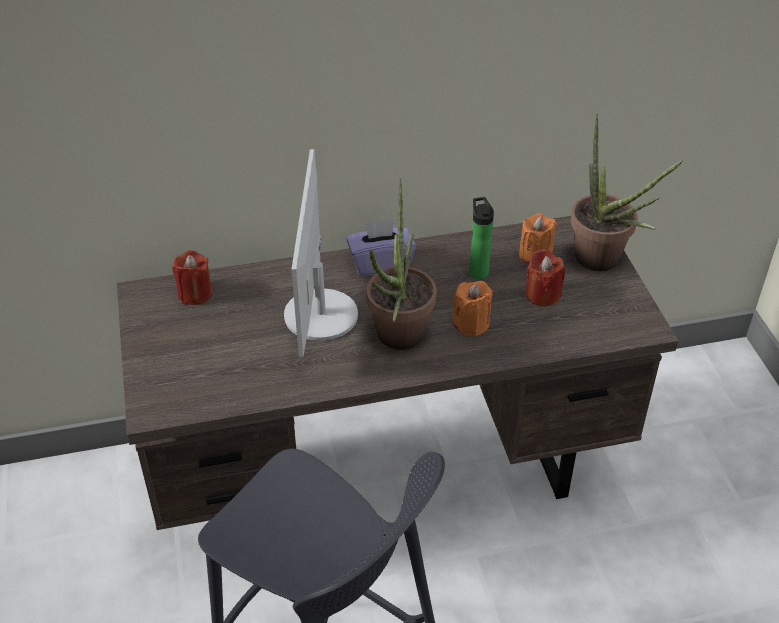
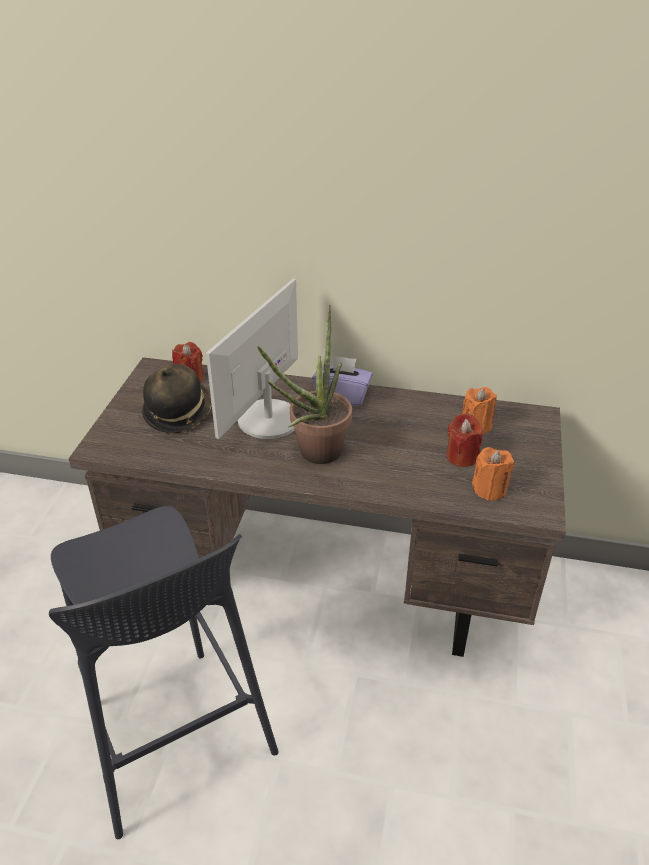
camera: 25 degrees right, 5 degrees down
orange candle [452,281,493,336] -> orange candle moved to [472,447,514,501]
bottle [469,197,494,279] -> none
potted plant [571,113,683,271] -> none
none -> hat [142,364,212,434]

